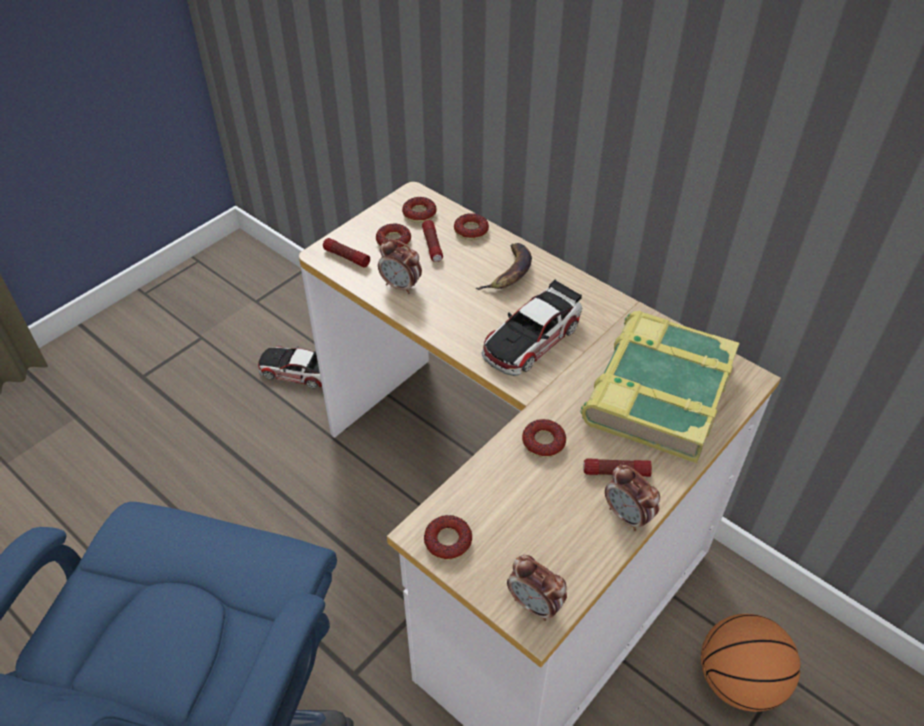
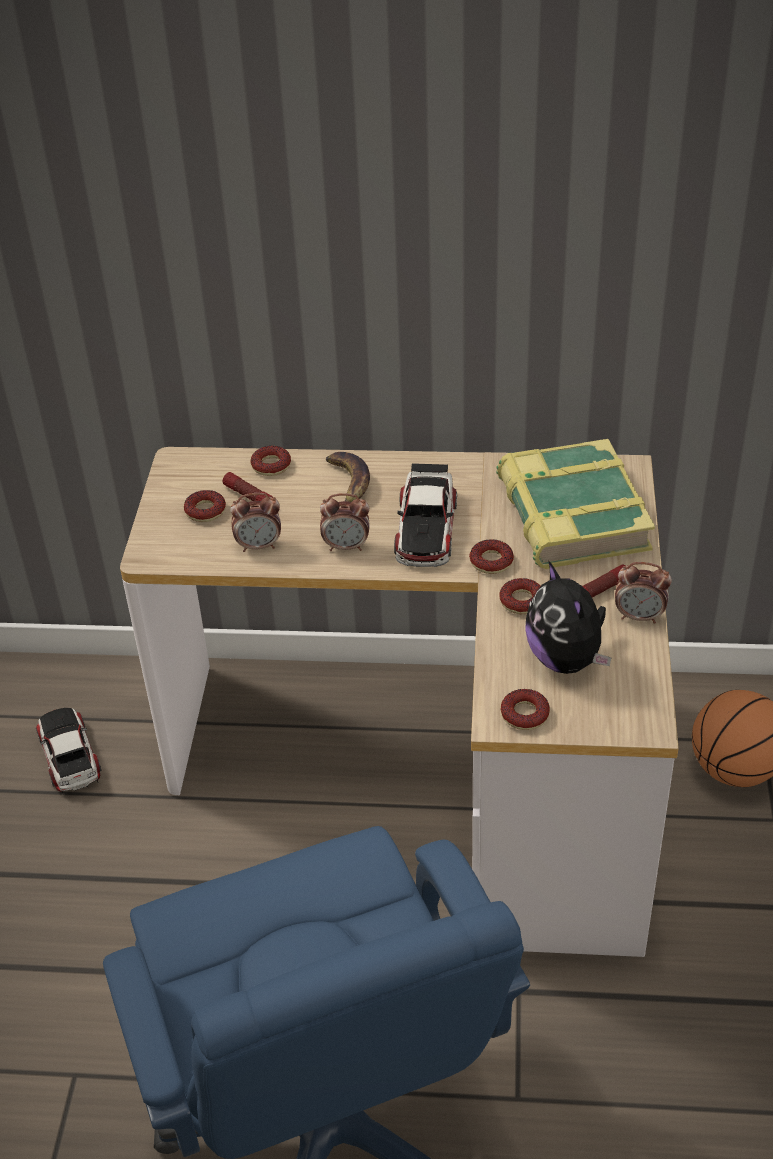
camera: 35 degrees left, 5 degrees down
toy car [258,346,322,389] -> toy car turned 90 degrees clockwise [36,708,101,795]
flashlight [323,238,370,267] -> none
donut [402,197,437,223] -> donut moved to [469,539,514,574]
alarm clock [507,555,567,621] -> alarm clock moved to [320,493,370,551]
none -> plush toy [525,560,611,674]

